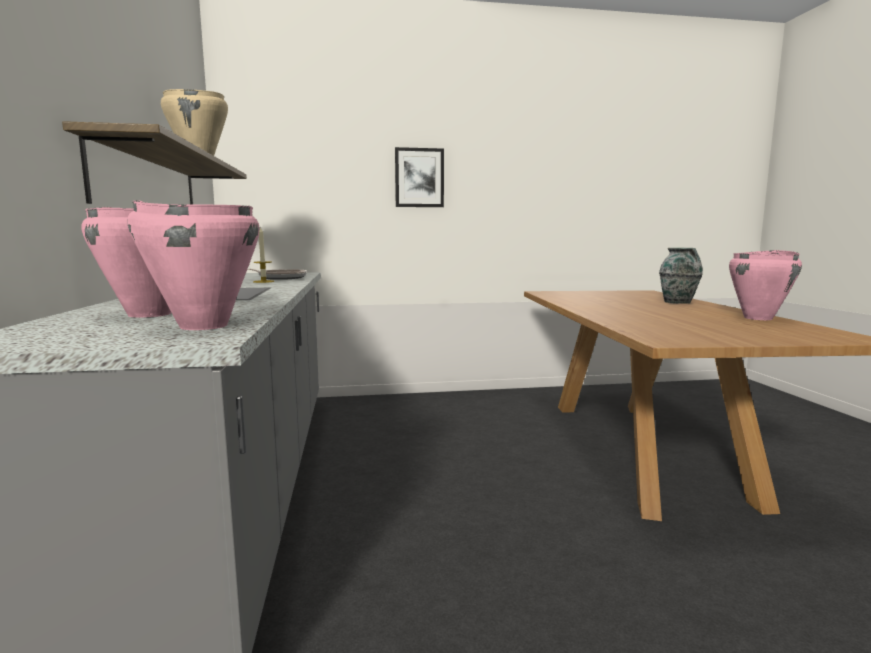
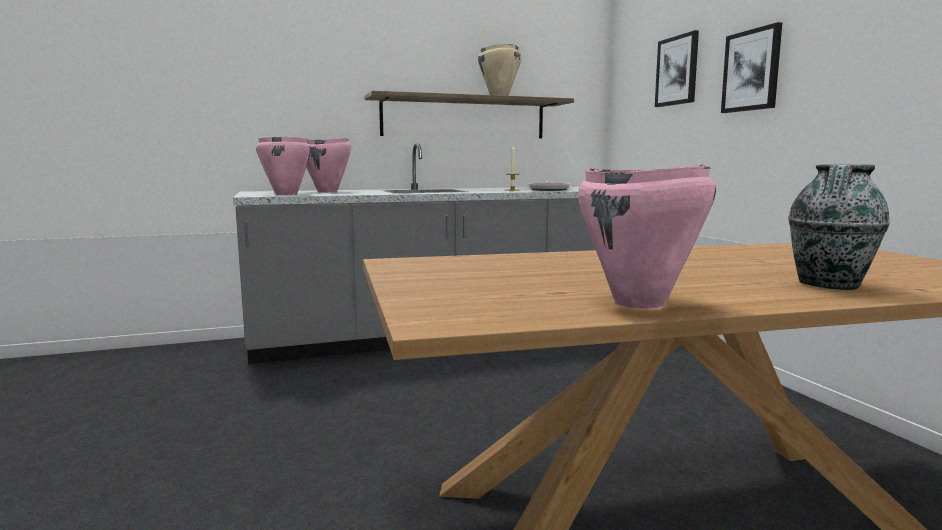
camera: 80 degrees right, 0 degrees up
none -> picture [655,30,699,107]

